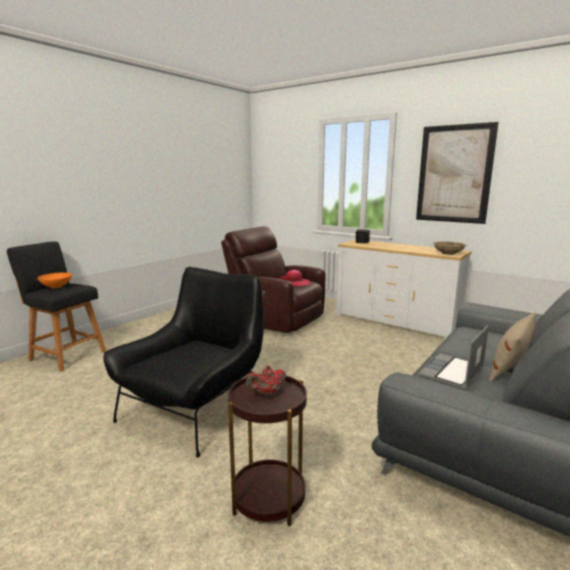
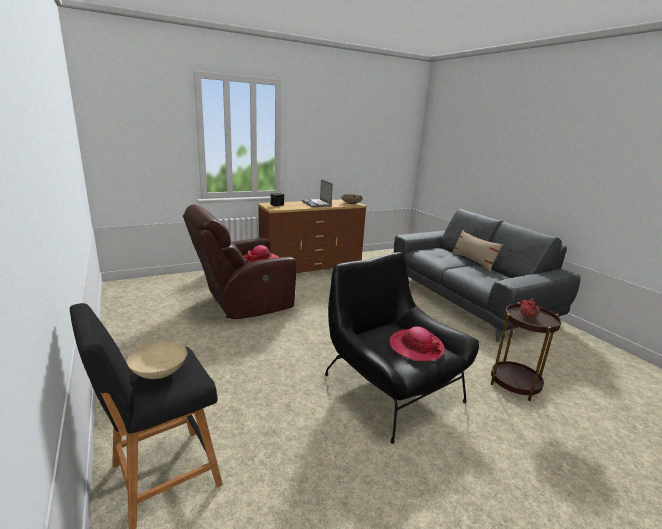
camera: 65 degrees left, 5 degrees up
orange bowl [37,272,72,289] -> beige bowl [127,341,187,379]
white dresser [336,240,472,339] -> brown dresser [258,199,367,273]
picture [416,122,499,224] -> none
laptop [419,325,489,390] -> laptop moved to [302,179,333,207]
none -> hat [389,326,445,361]

